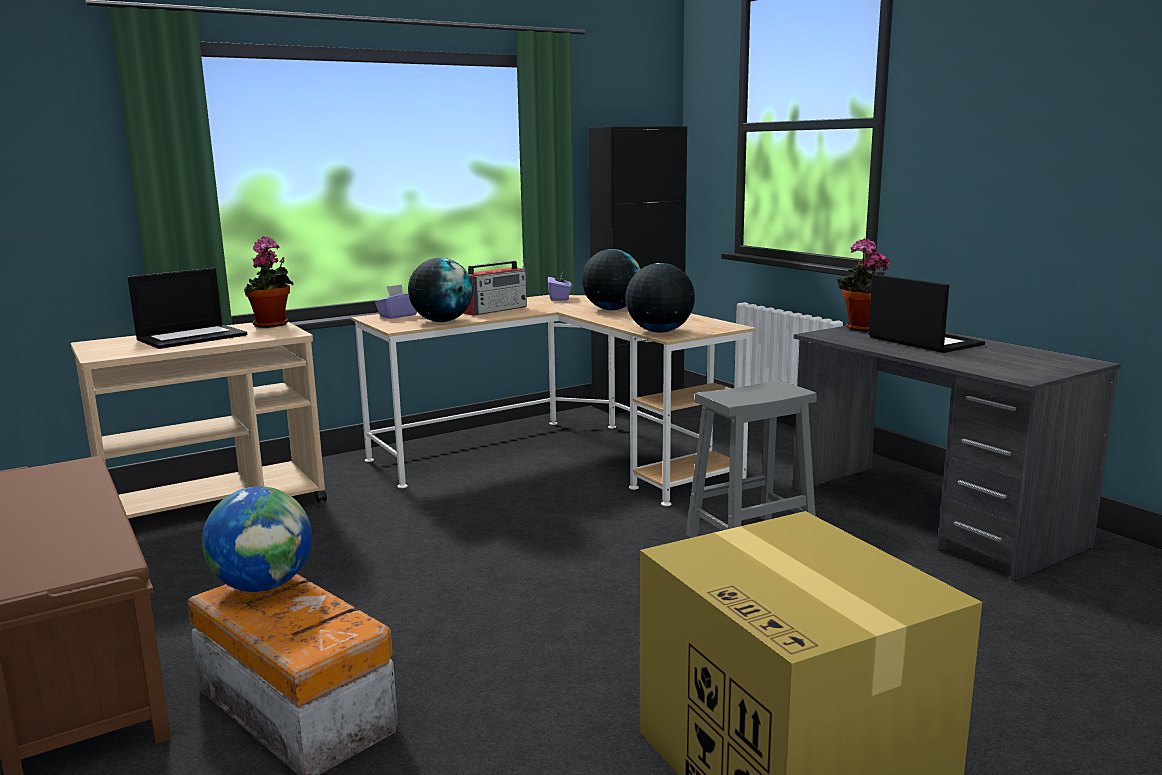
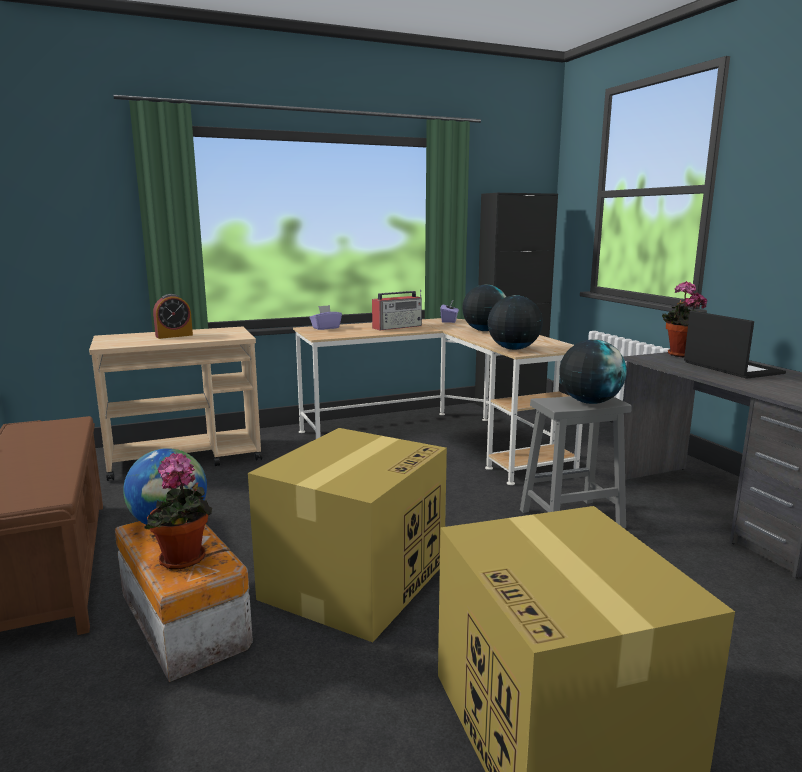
camera: 10 degrees right, 0 degrees up
laptop [128,268,247,349] -> alarm clock [153,294,193,339]
potted plant [244,236,294,328] -> potted plant moved to [144,453,212,570]
globe [408,258,473,322] -> globe moved to [559,339,627,404]
none -> cardboard box [248,428,447,642]

